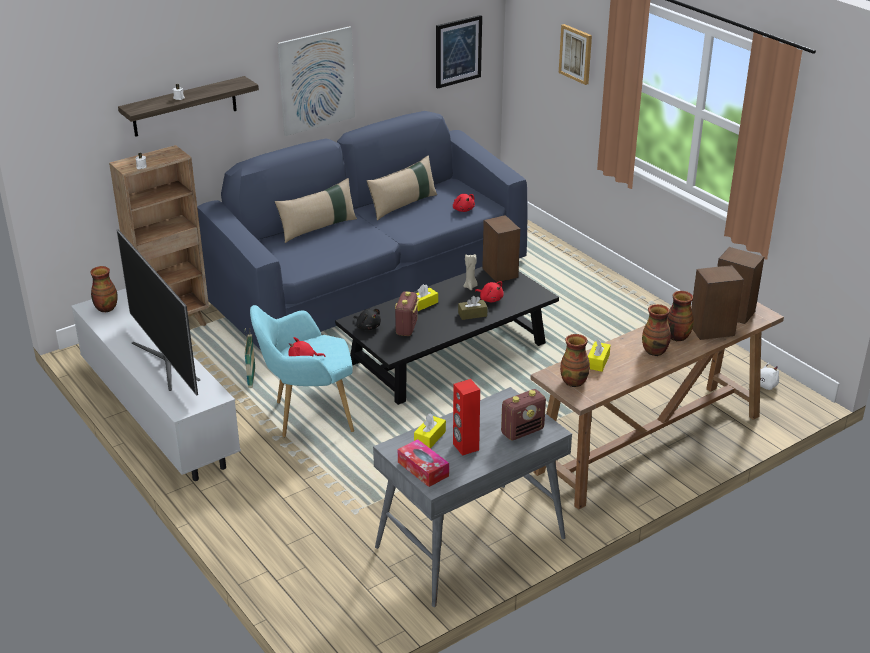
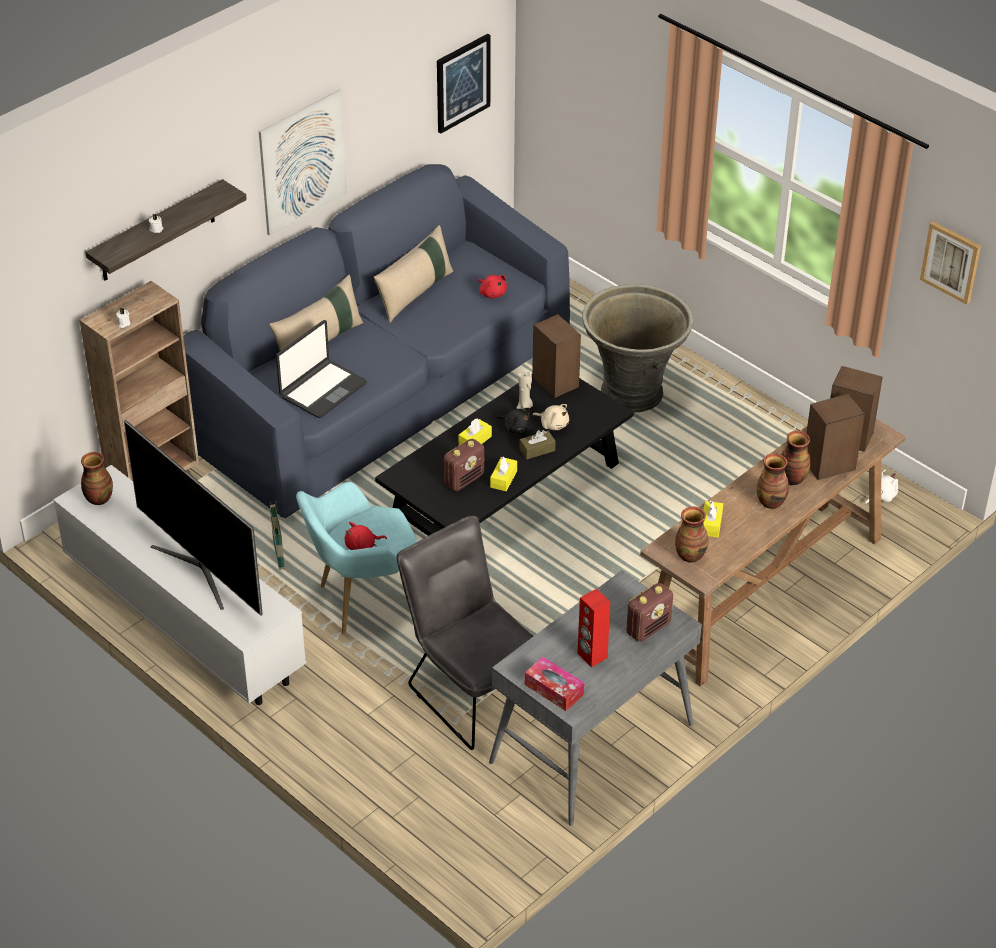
camera: 10 degrees left, 10 degrees up
black plush toy [354,309,381,330] -> black plush toy moved to [496,408,532,434]
radio [395,291,419,336] -> radio turned 135 degrees counterclockwise [444,439,484,491]
yellow tissue box [414,413,446,449] -> yellow tissue box moved to [490,457,517,491]
red plush toy [475,281,504,302] -> beige plush toy [532,404,569,430]
picture [559,24,592,85] -> picture moved to [920,221,981,305]
none -> laptop [276,320,367,418]
none -> grey chair [397,516,533,750]
none -> grey planter [582,284,693,413]

